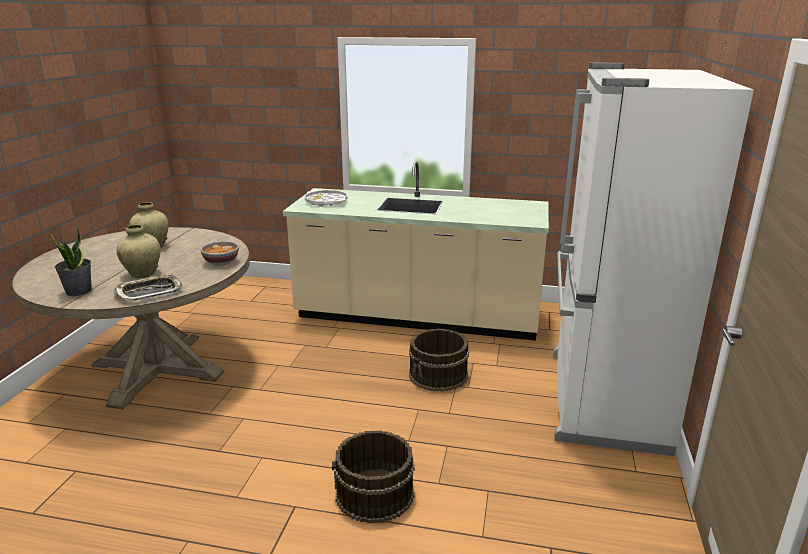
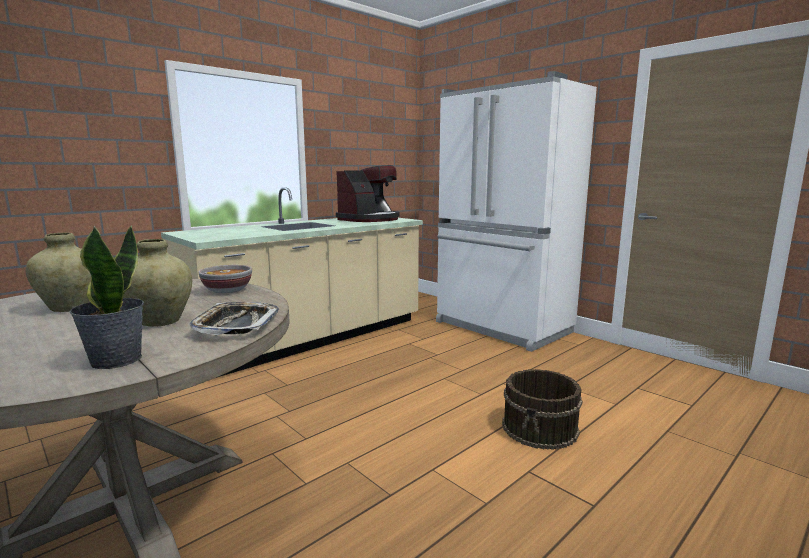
camera: 55 degrees left, 10 degrees down
white tray [305,190,347,207] -> none
brown bucket [409,329,469,392] -> none
none -> coffee machine [336,165,399,222]

